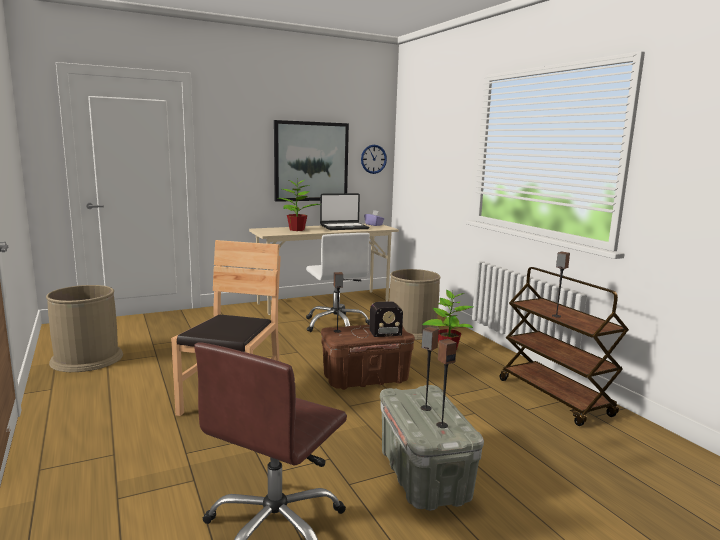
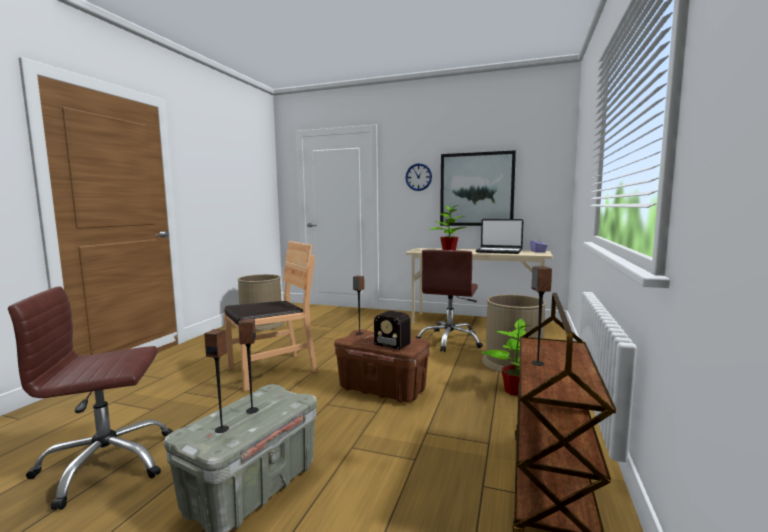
camera: 45 degrees right, 5 degrees down
white office chair [306,233,370,332] -> brown office chair [415,250,483,352]
wall clock [361,145,387,174] -> wall clock moved to [405,163,432,191]

